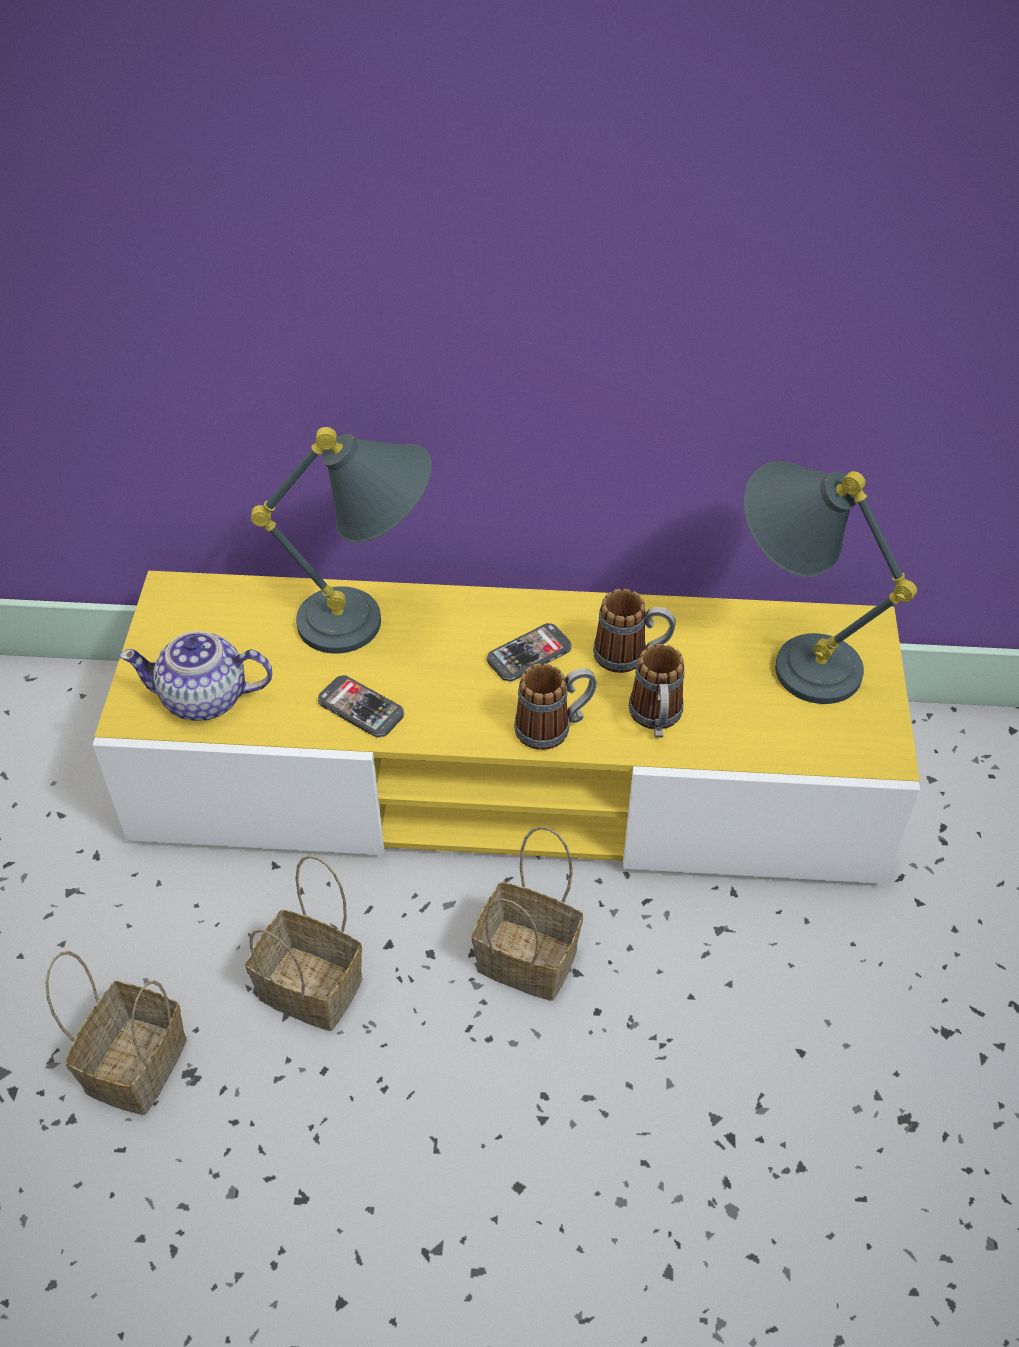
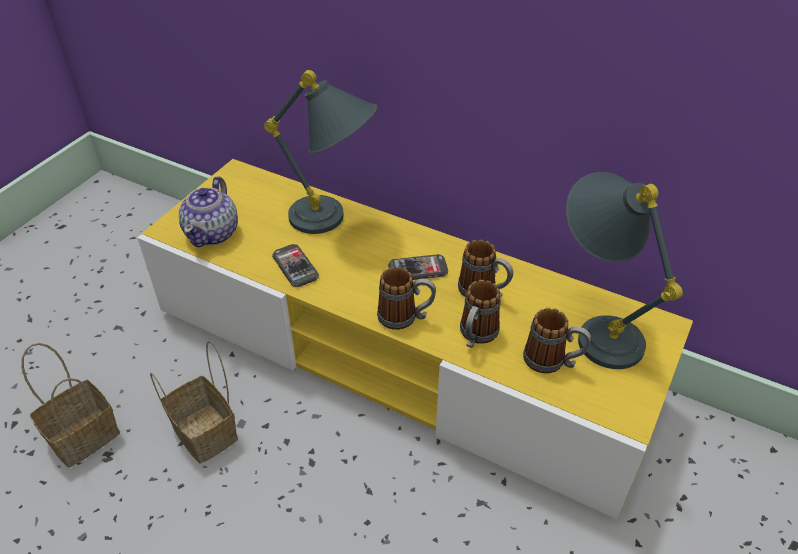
camera: 25 degrees right, 5 degrees down
teapot [119,631,273,721] -> teapot turned 105 degrees counterclockwise [179,176,238,247]
basket [472,826,583,1001] -> none
none -> mug [523,308,591,373]

